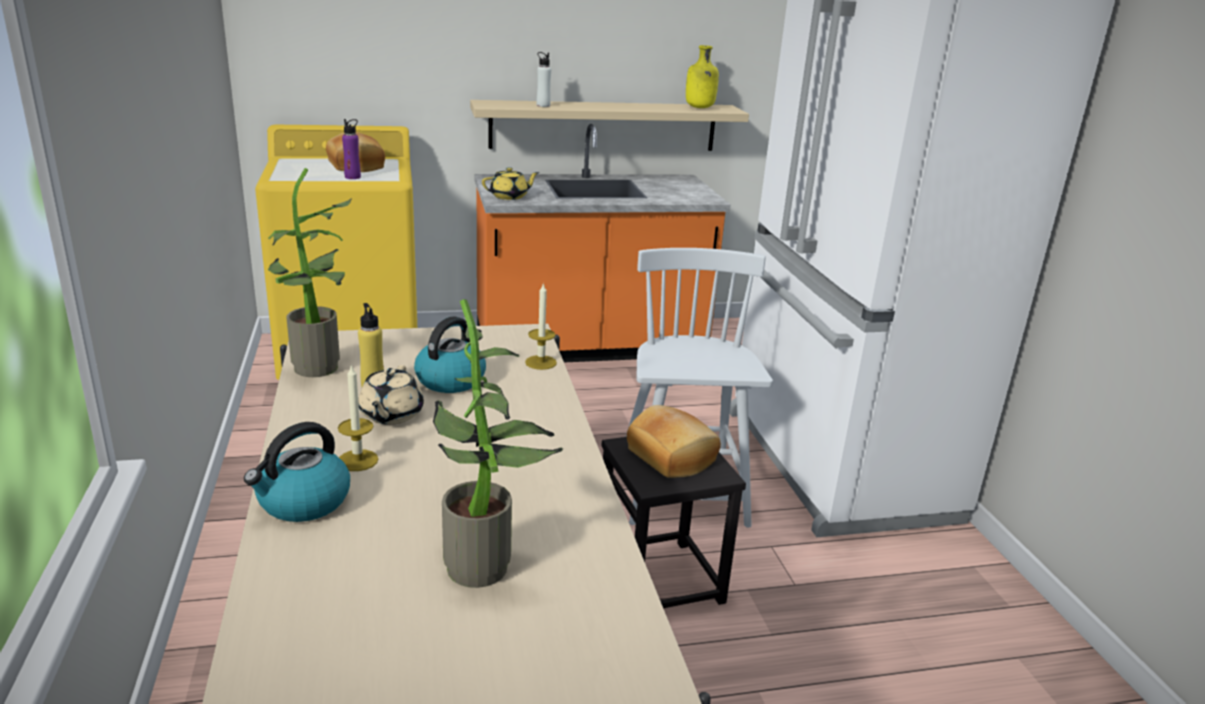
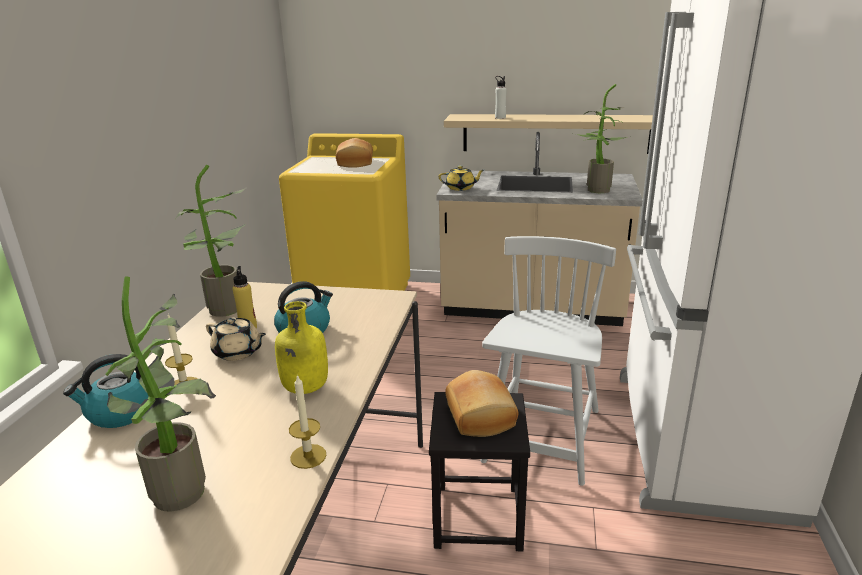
camera: 25 degrees right, 0 degrees up
purple bottle [342,119,361,179] -> none
beige teapot [358,365,424,425] -> beige teapot turned 90 degrees counterclockwise [206,318,266,361]
orange counter [474,124,731,363] -> beige counter [436,132,643,326]
candle [525,283,557,370] -> candle moved to [289,375,327,469]
yellow bottle [686,45,719,108] -> yellow bottle moved to [275,301,328,394]
none -> potted plant [576,84,631,193]

